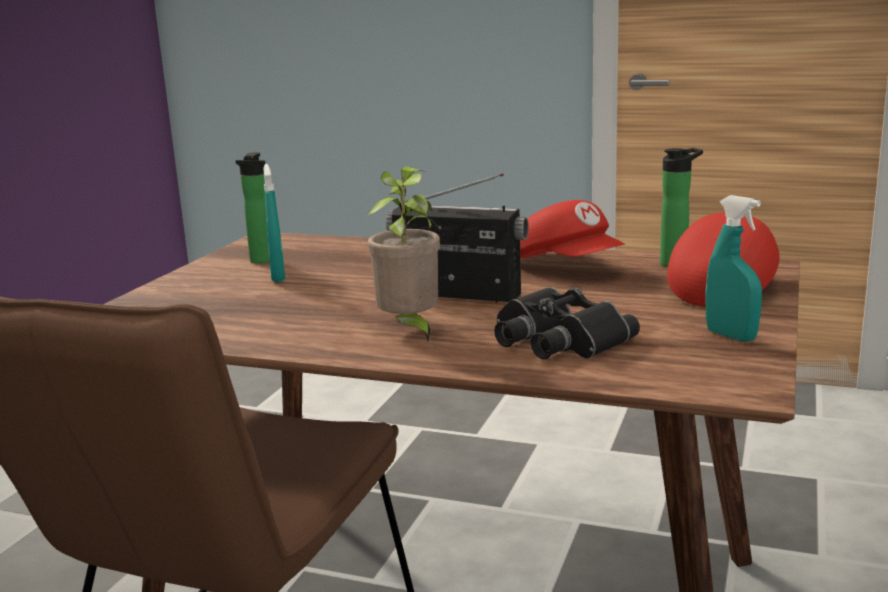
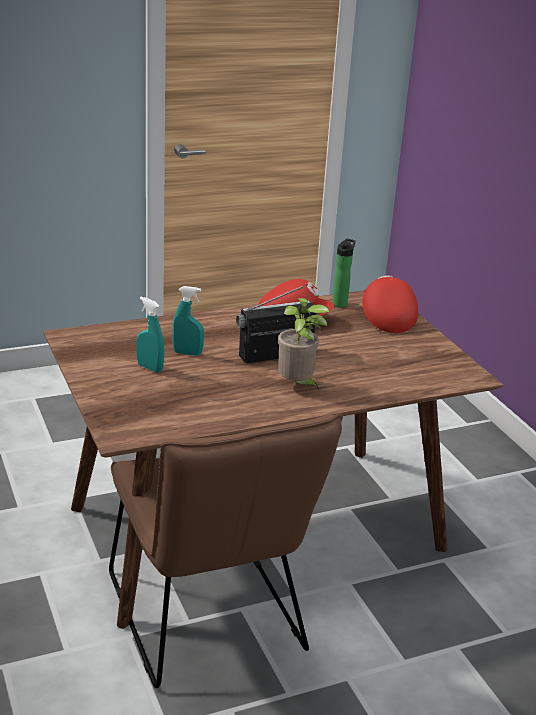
camera: 45 degrees left, 10 degrees up
bottle [235,152,269,264] -> none
black binoculars [494,287,640,359] -> none
turquoise spray bottle [705,195,762,342] -> turquoise spray bottle moved to [172,286,204,356]

